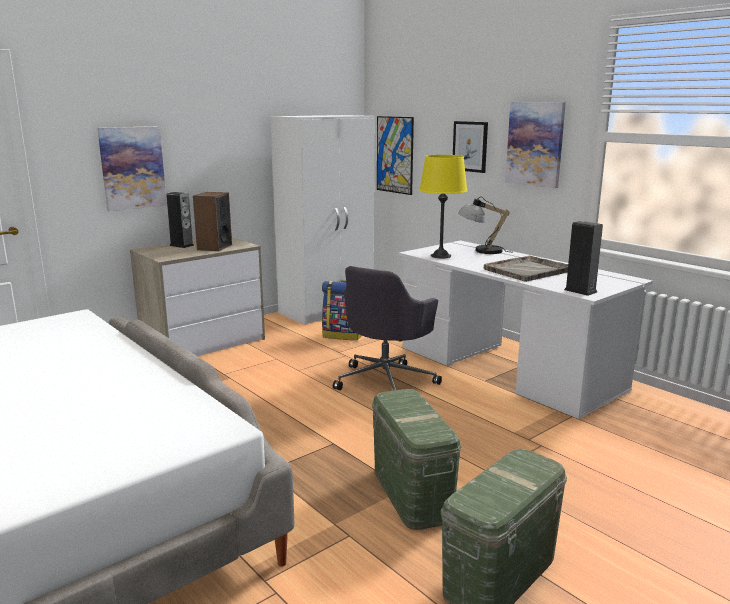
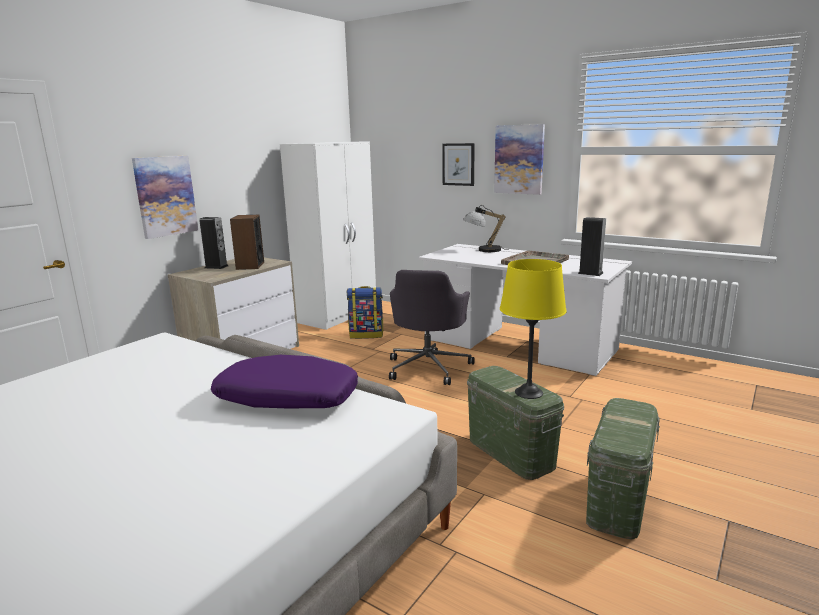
camera: 15 degrees left, 0 degrees up
picture [377,116,414,195] -> none
yellow table lamp [419,155,467,258] -> yellow table lamp moved to [500,259,567,399]
none -> purple pillow [211,355,358,408]

